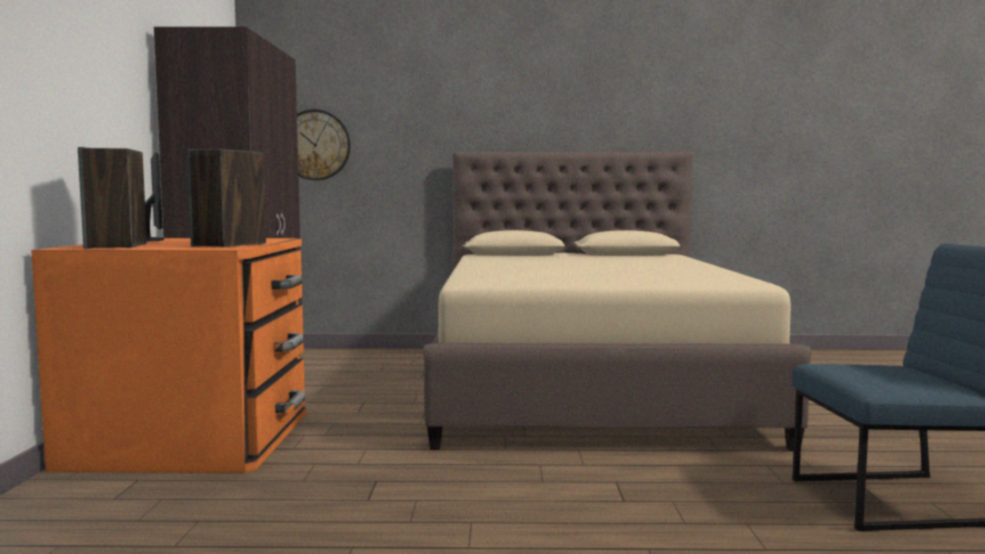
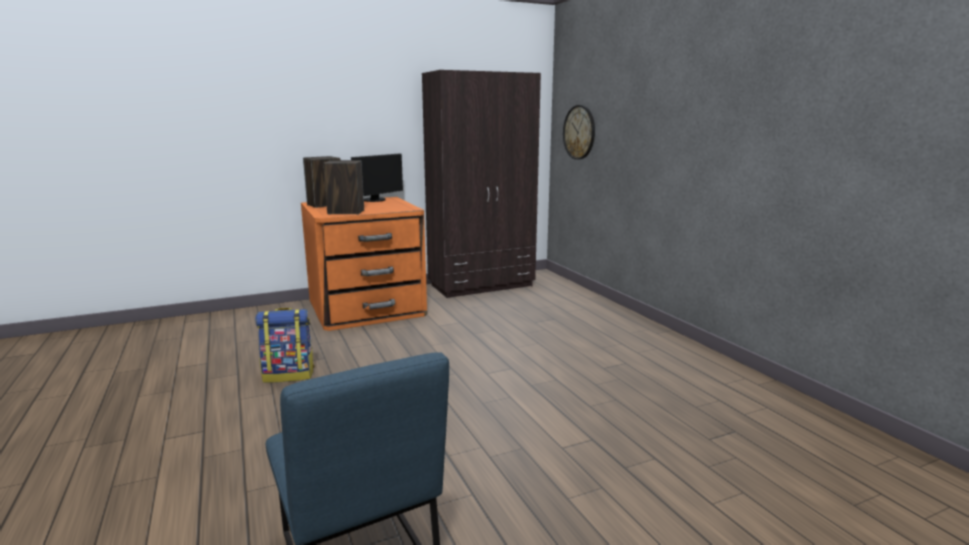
camera: 65 degrees right, 10 degrees up
beige bed [423,151,812,451] -> none
none -> backpack [255,308,314,383]

